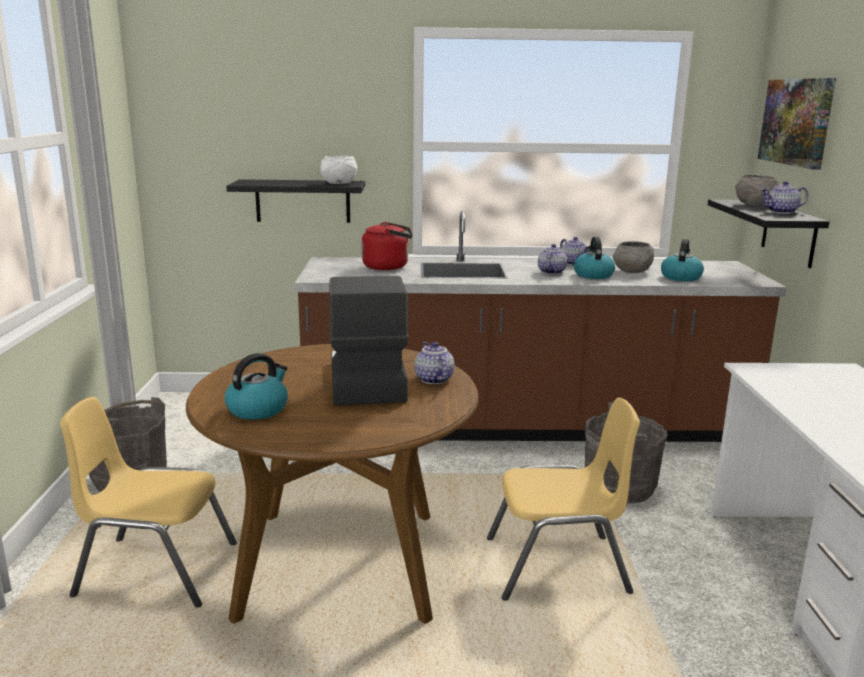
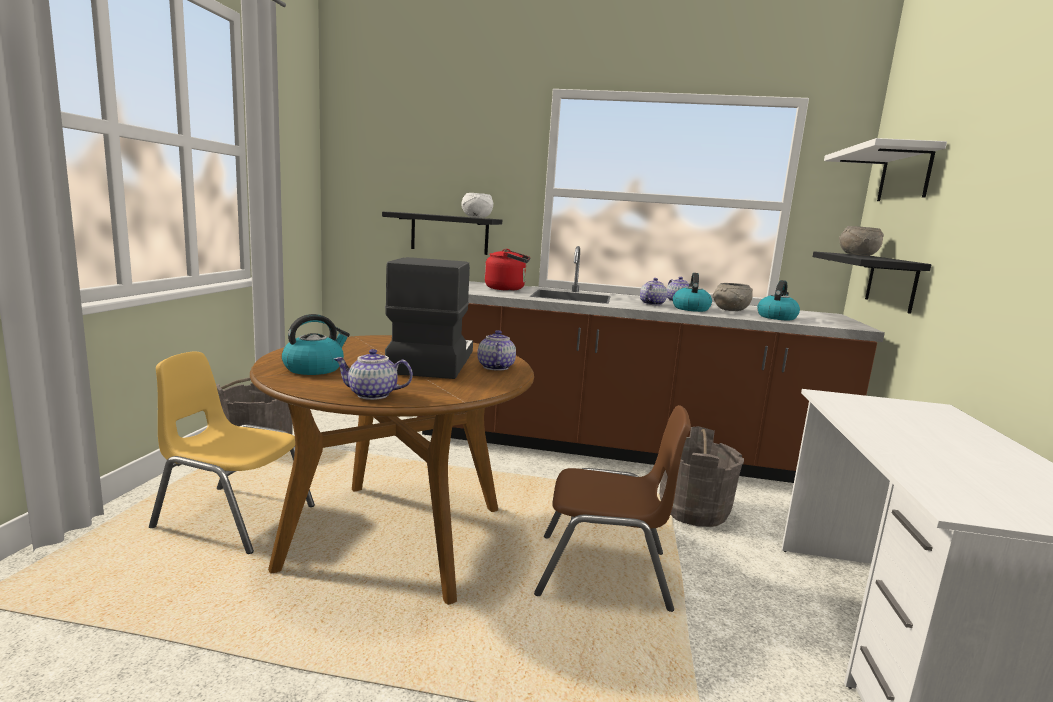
camera: 10 degrees right, 5 degrees down
yellow chair [487,397,640,601] -> brown chair [534,405,691,612]
picture [757,78,836,170] -> white shelf [824,138,947,201]
teapot [761,181,808,214] -> teapot moved to [334,349,413,400]

